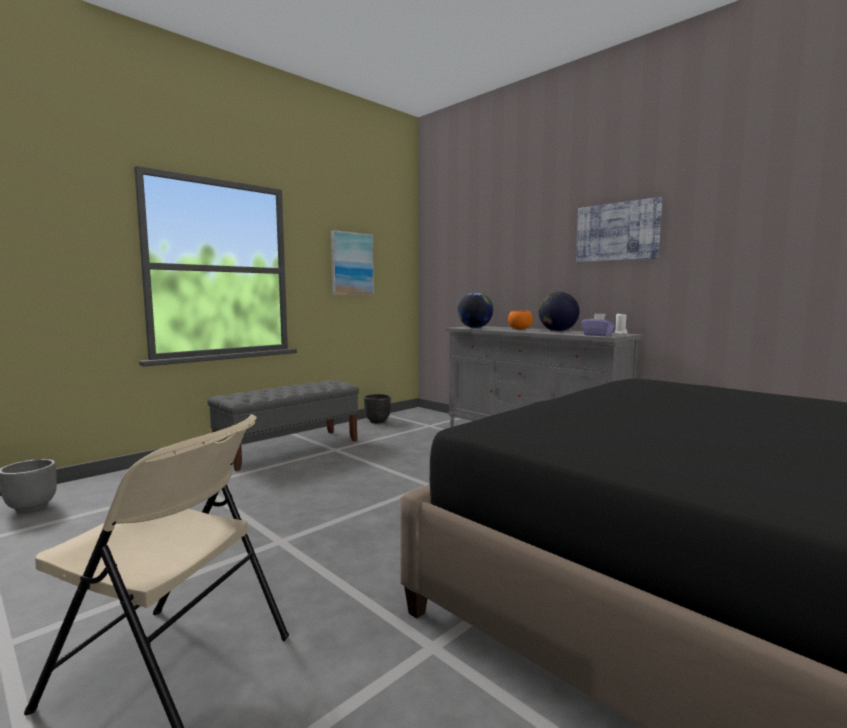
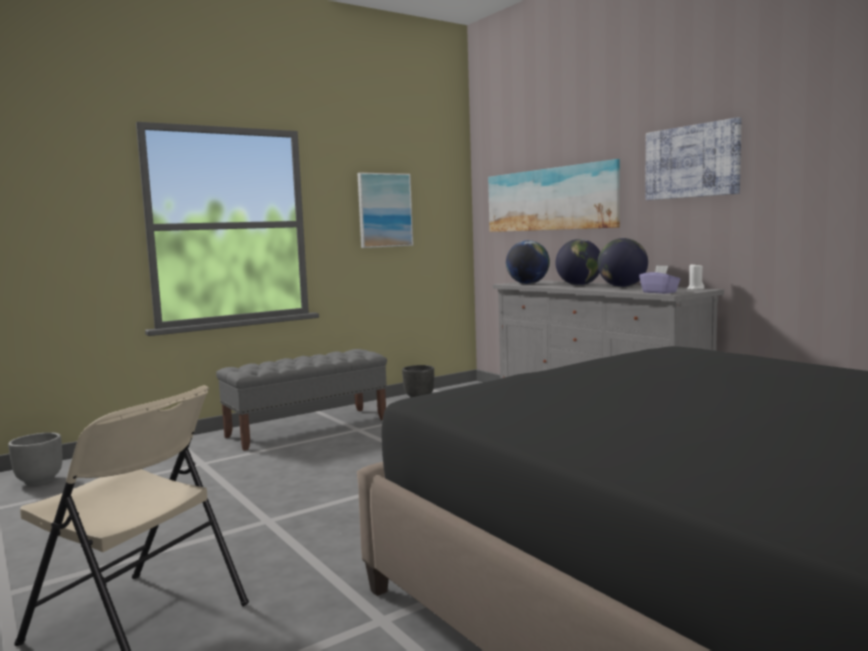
camera: 10 degrees right, 0 degrees up
orange bowl [508,311,533,330] -> globe [555,239,600,285]
none -> picture [488,159,620,232]

